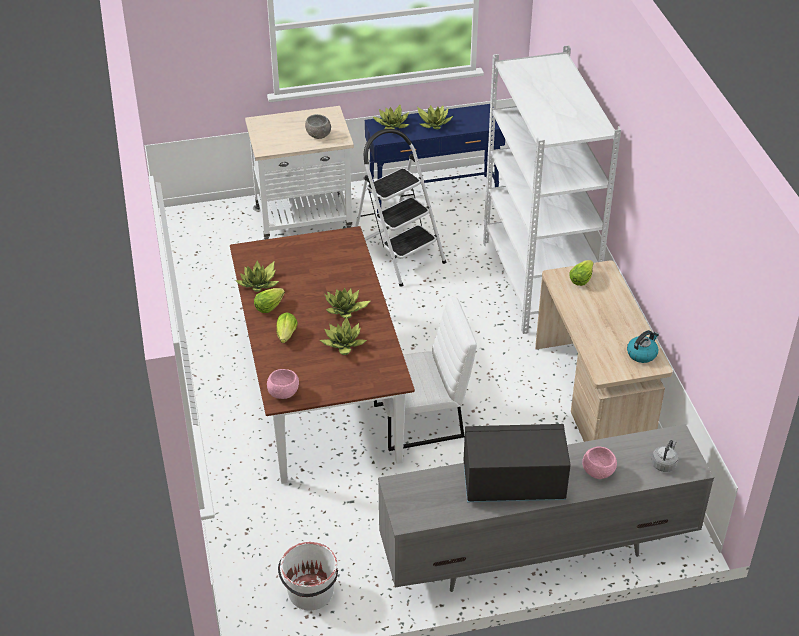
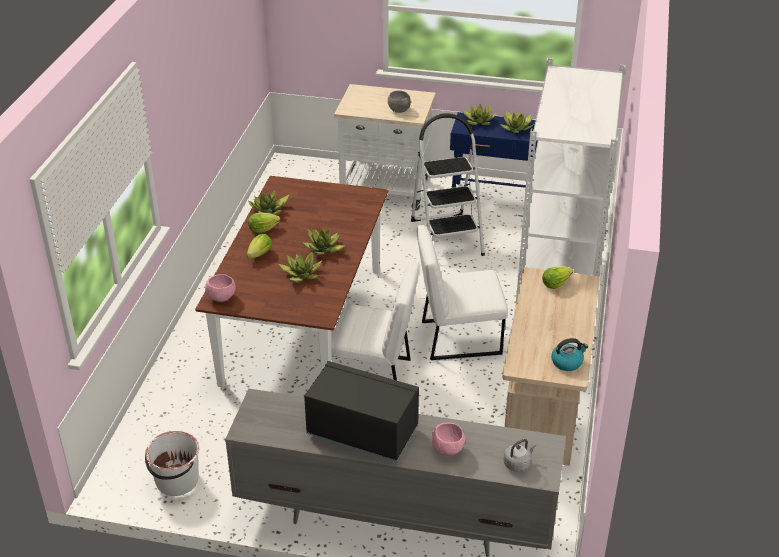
camera: 25 degrees right, 5 degrees down
none -> white chair [417,225,508,360]

